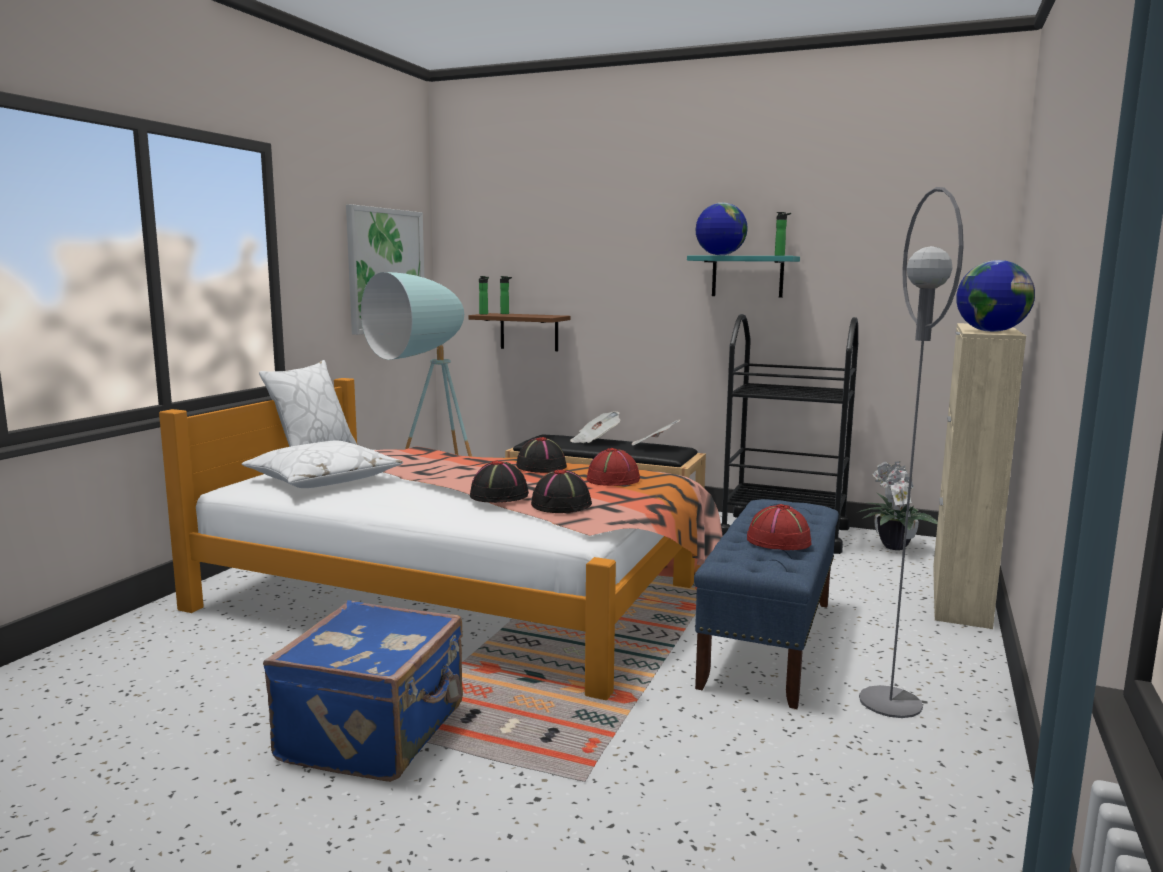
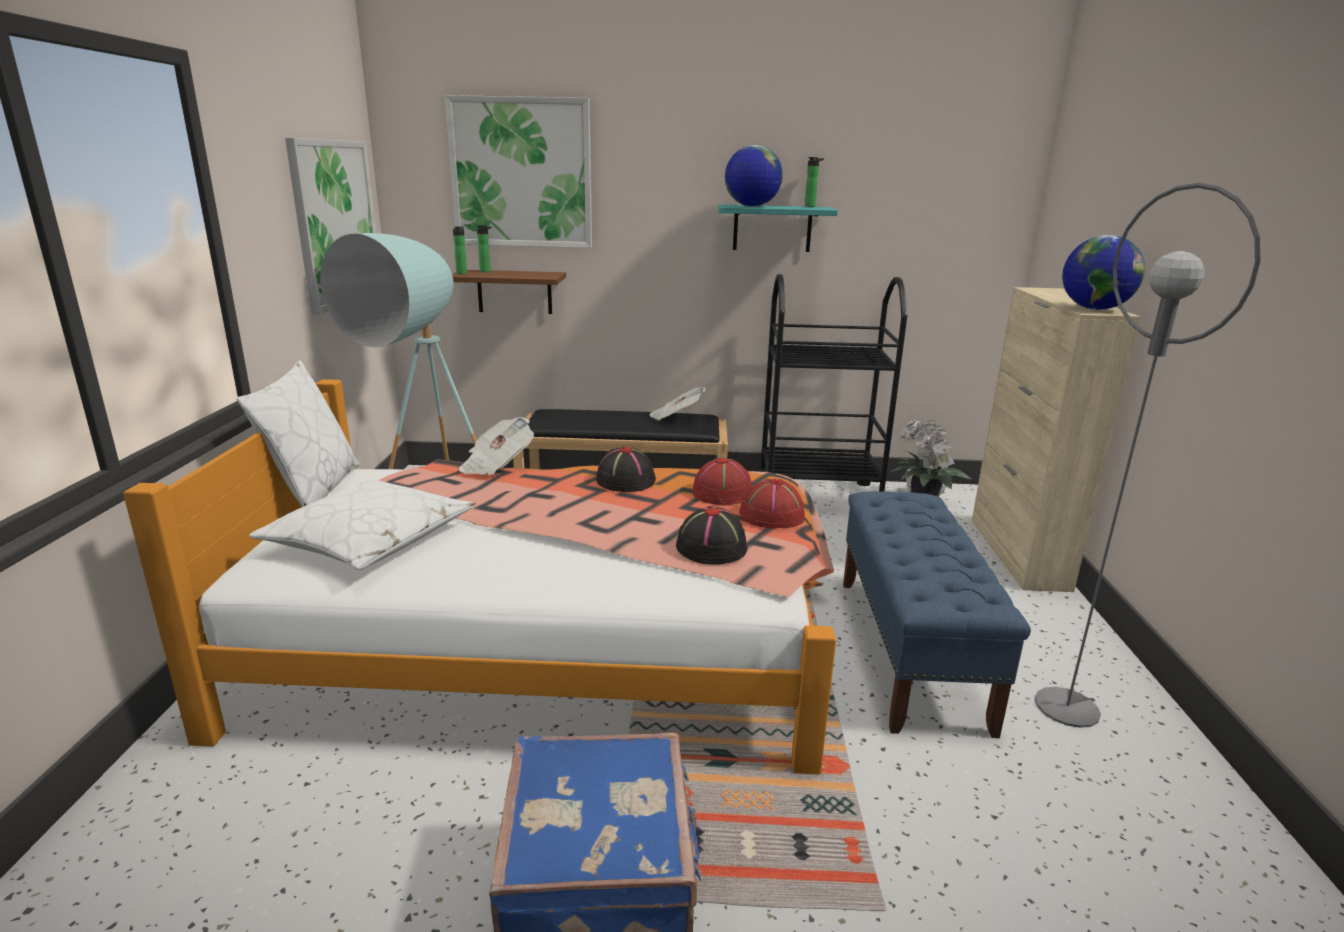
camera: 20 degrees left, 10 degrees up
black hat [470,460,529,503] -> none
newspaper [570,411,621,443] -> newspaper moved to [459,417,534,475]
red hat [747,504,811,550] -> red hat moved to [739,479,805,529]
none -> picture [445,95,592,248]

